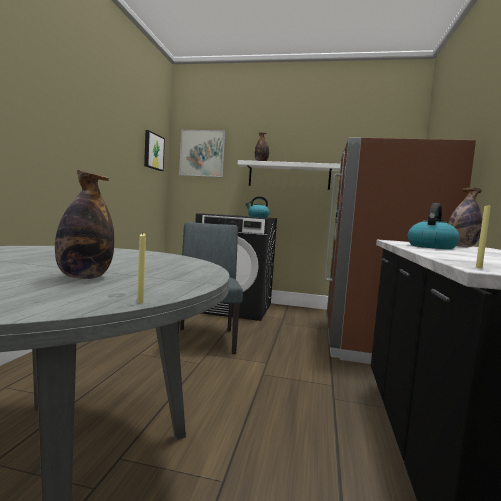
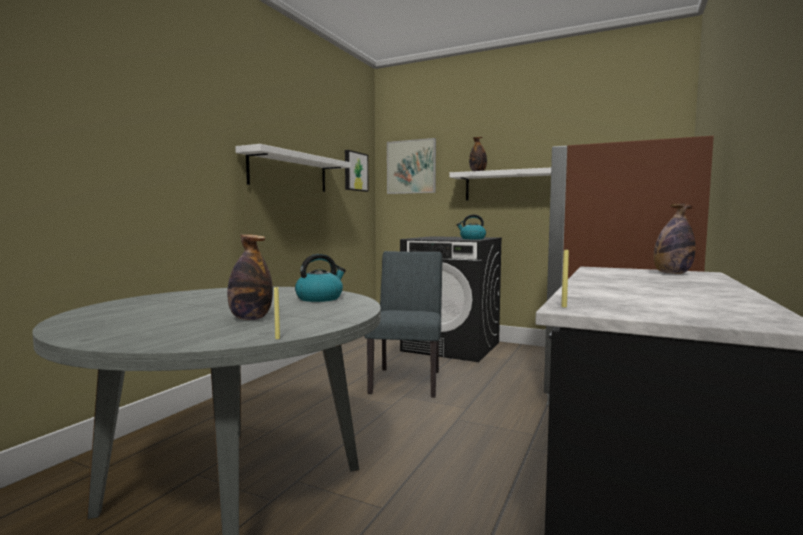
camera: 15 degrees right, 0 degrees up
kettle [407,203,460,249] -> kettle moved to [295,254,346,302]
none -> white shelf [235,144,351,192]

